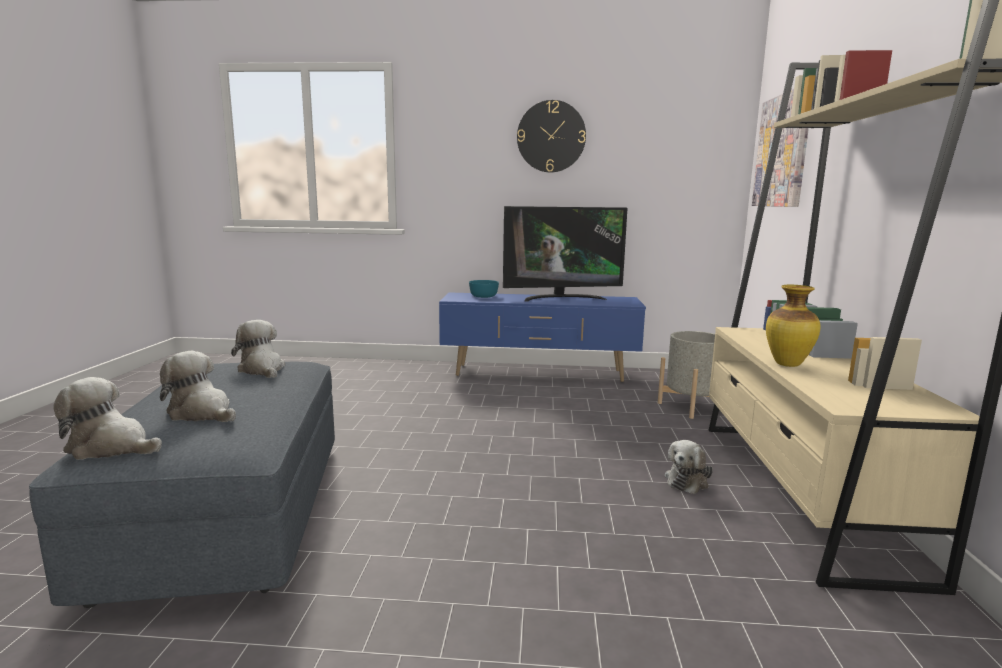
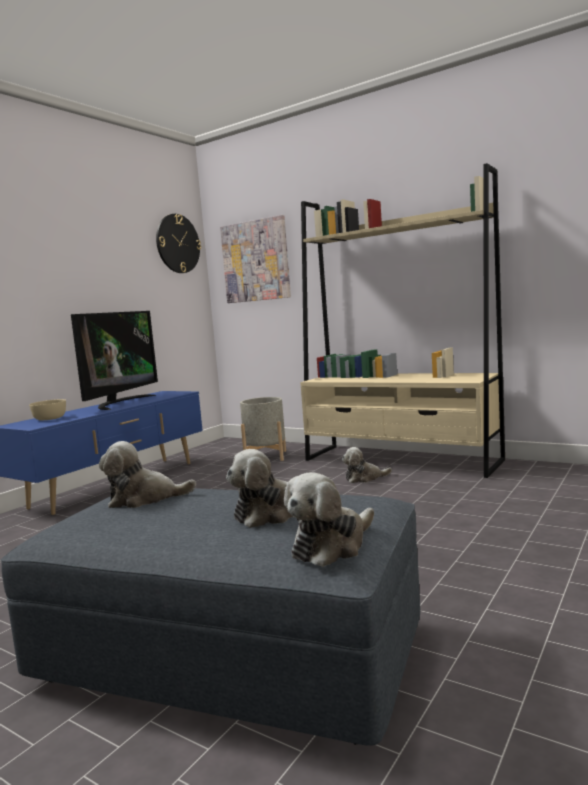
camera: 60 degrees left, 5 degrees down
turquoise bowl [469,280,499,298] -> beige bowl [29,399,66,420]
wall clock [517,100,586,172] -> wall clock moved to [156,214,201,273]
plush toy [665,440,713,494] -> plush toy turned 105 degrees clockwise [342,447,392,483]
vase [766,285,820,367] -> none

